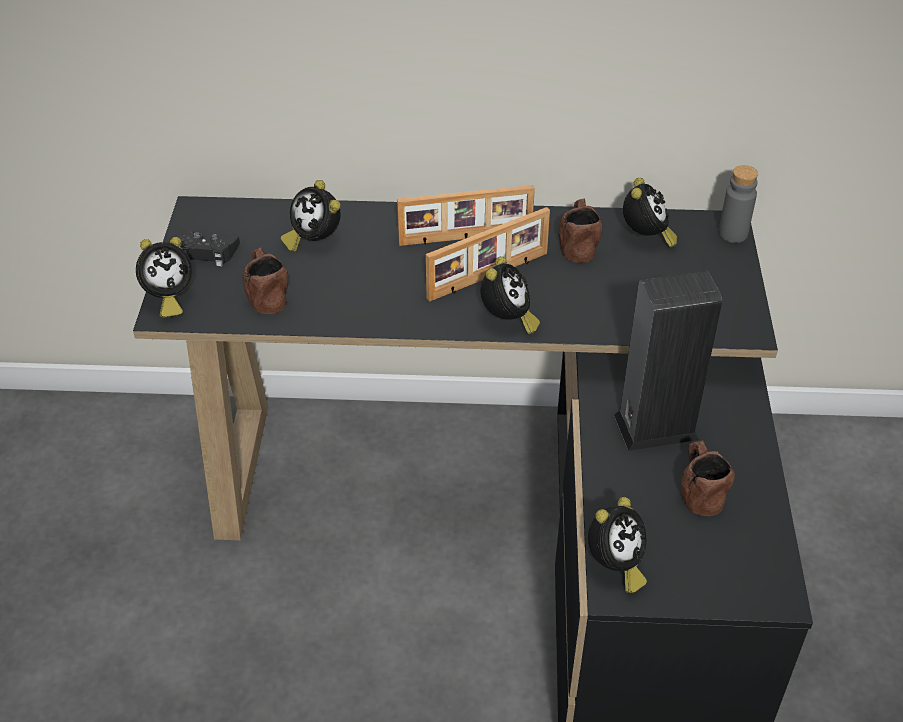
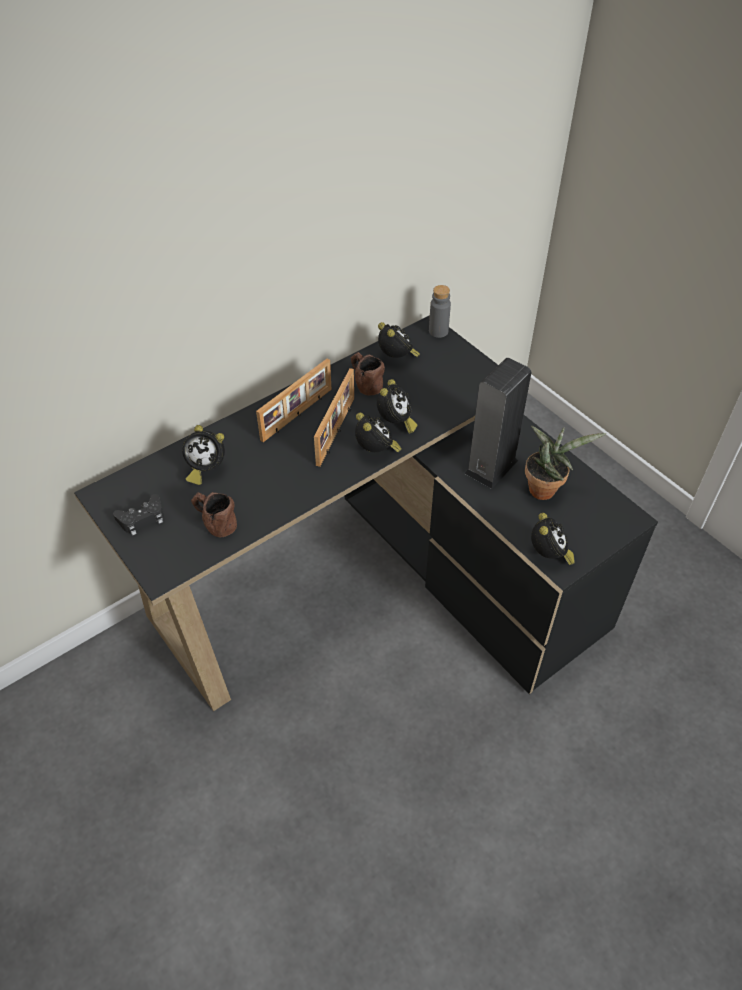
camera: 40 degrees left, 5 degrees up
alarm clock [136,237,193,318] -> alarm clock moved to [377,379,417,434]
brown mug [681,440,735,516] -> potted plant [525,425,606,500]

